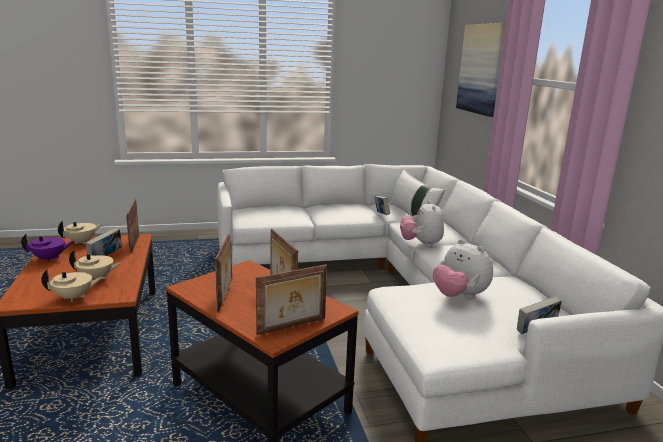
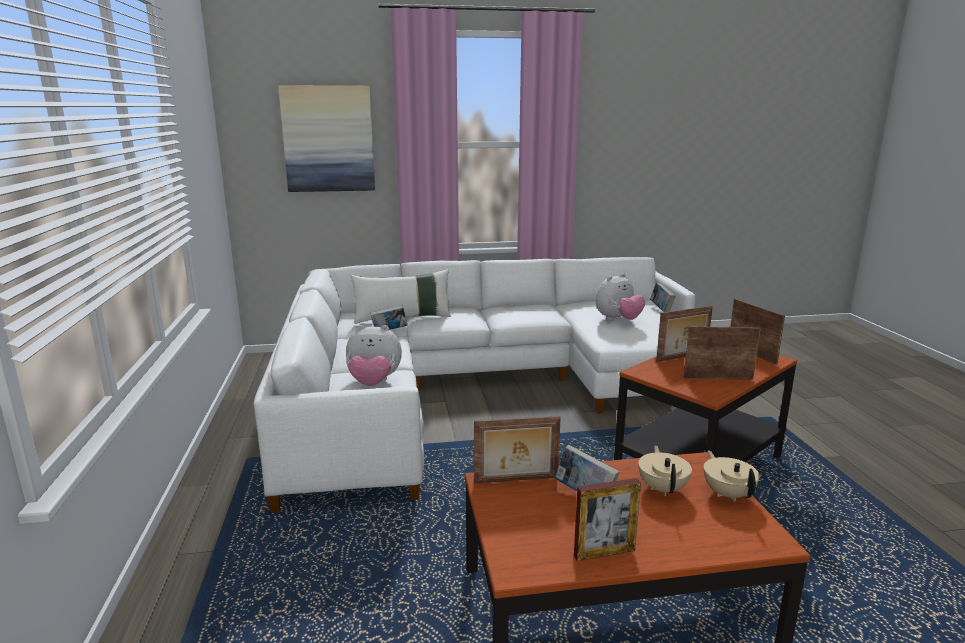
camera: 85 degrees left, 0 degrees up
purple teapot [21,234,75,262] -> picture frame [574,478,641,561]
beige teapot [58,221,103,244] -> none
plush toy [400,200,444,247] -> plush toy moved to [346,325,402,386]

